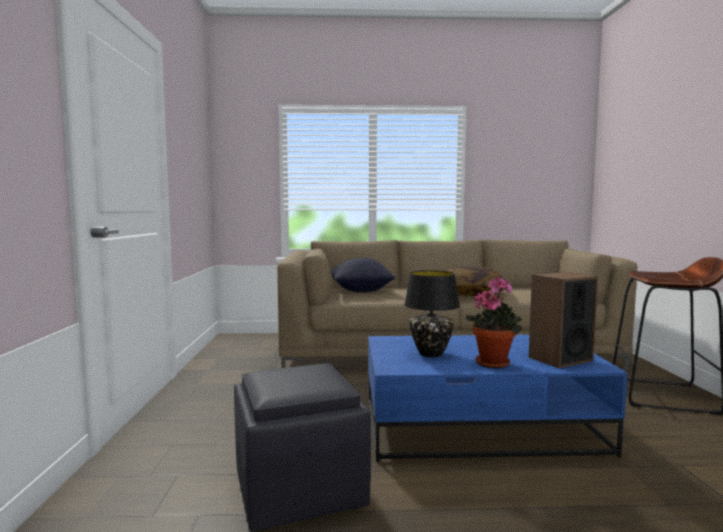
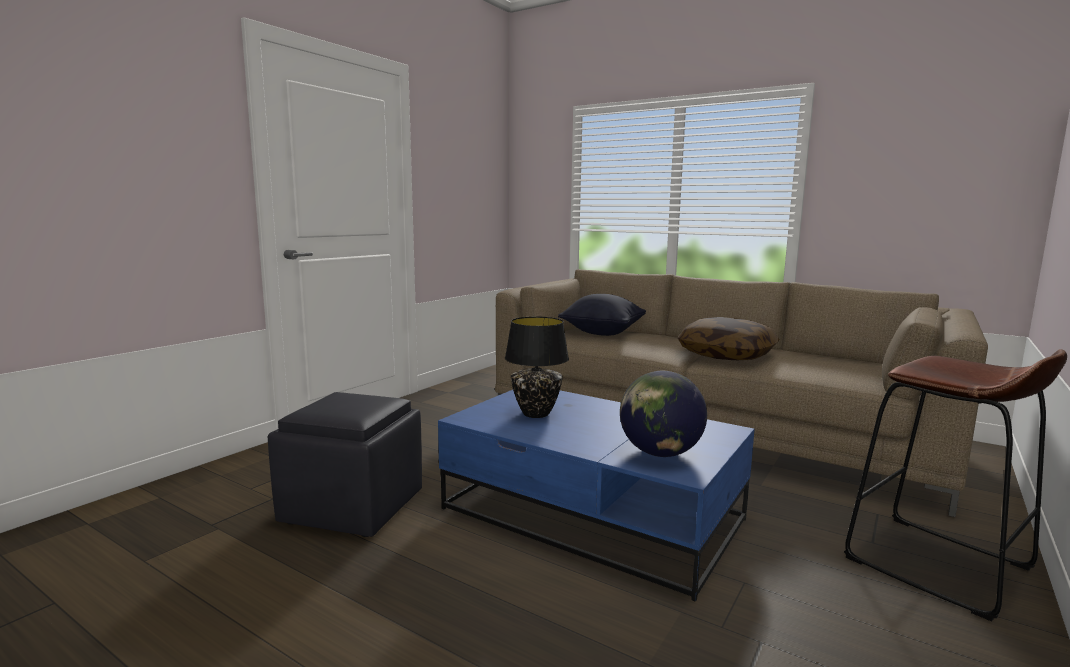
camera: 35 degrees right, 5 degrees up
potted plant [466,277,523,368] -> none
speaker [529,272,598,368] -> globe [620,370,707,457]

